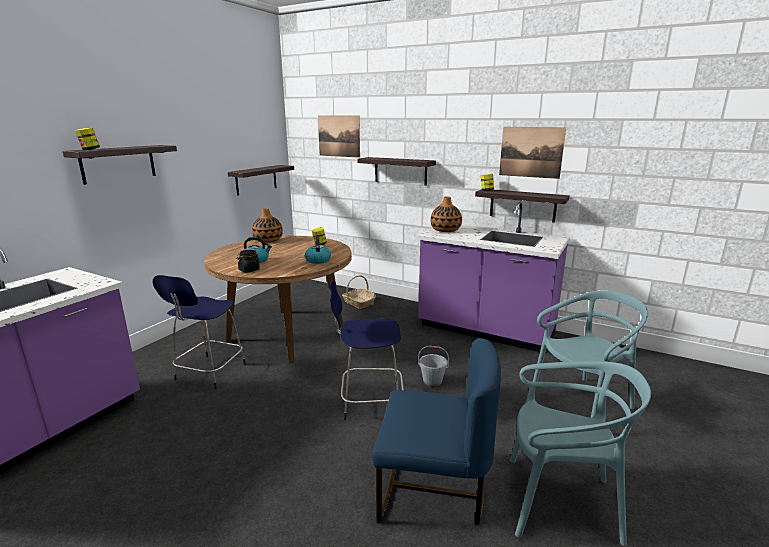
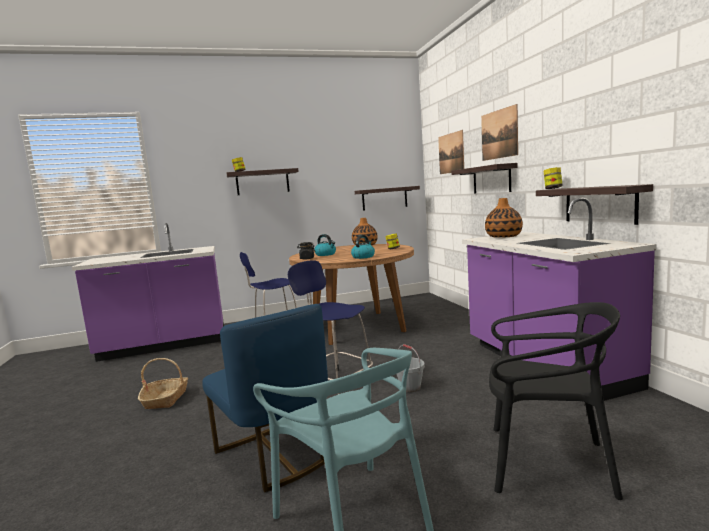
camera: 45 degrees right, 10 degrees down
basket [342,276,376,309] -> basket moved to [138,358,188,409]
picture [499,127,566,179] -> picture moved to [481,104,518,161]
turquoise chair [533,290,648,418] -> black chair [489,302,623,500]

